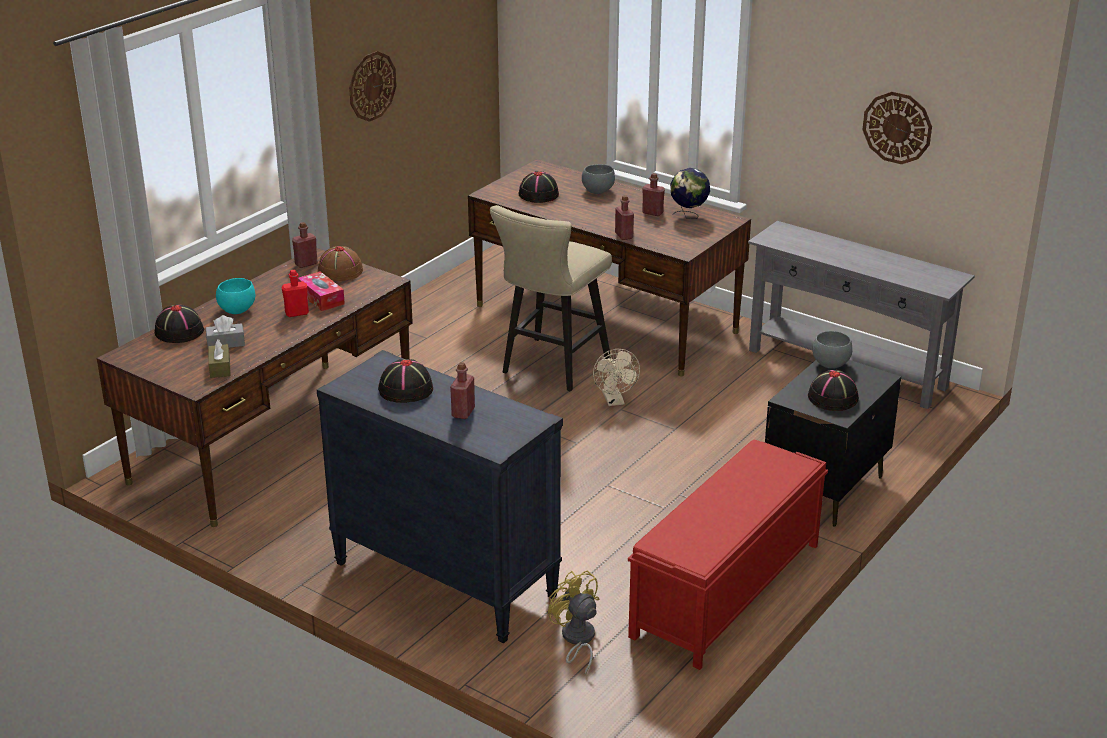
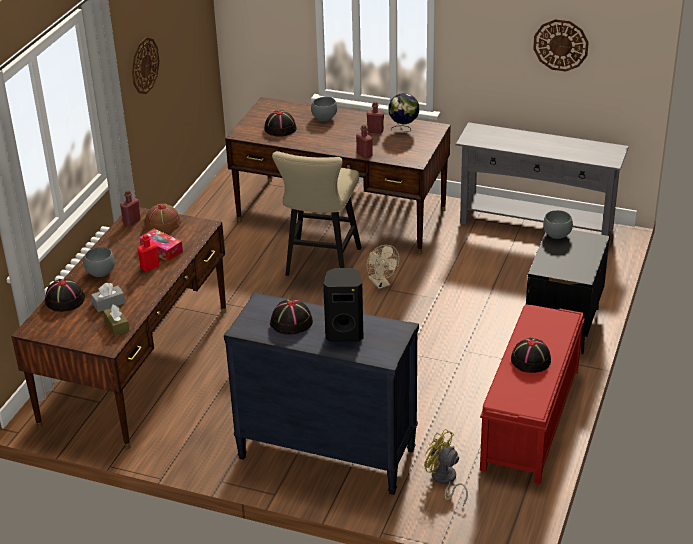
camera: 15 degrees left, 5 degrees up
turquoise bowl [216,278,255,314] -> grey bowl [83,247,115,277]
red bottle [450,362,475,419] -> black speaker [323,268,364,342]
black hat [808,370,859,411] -> black hat moved to [511,338,551,373]

